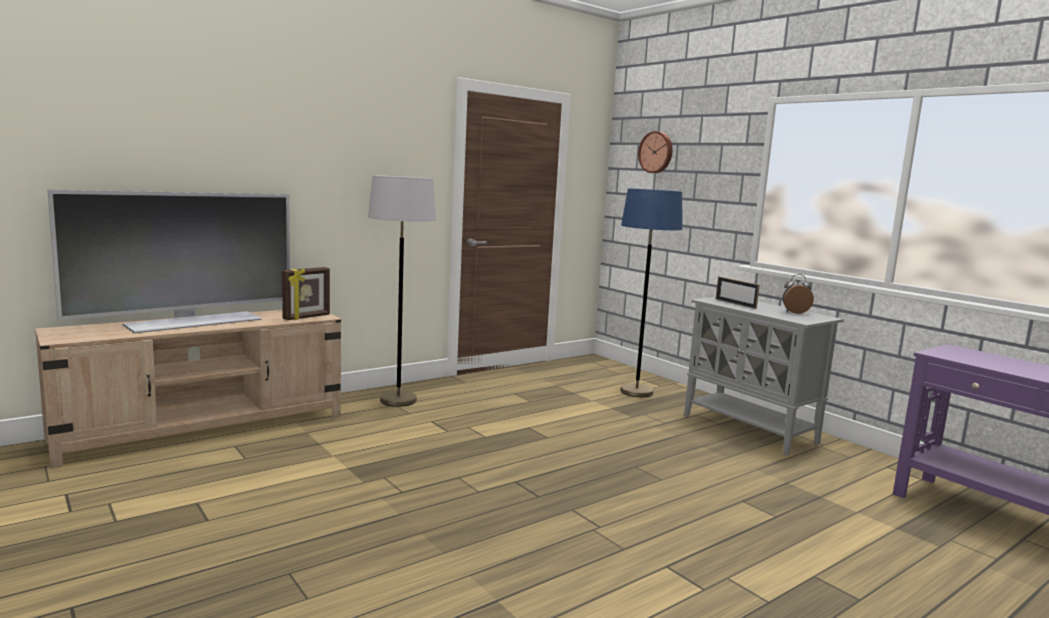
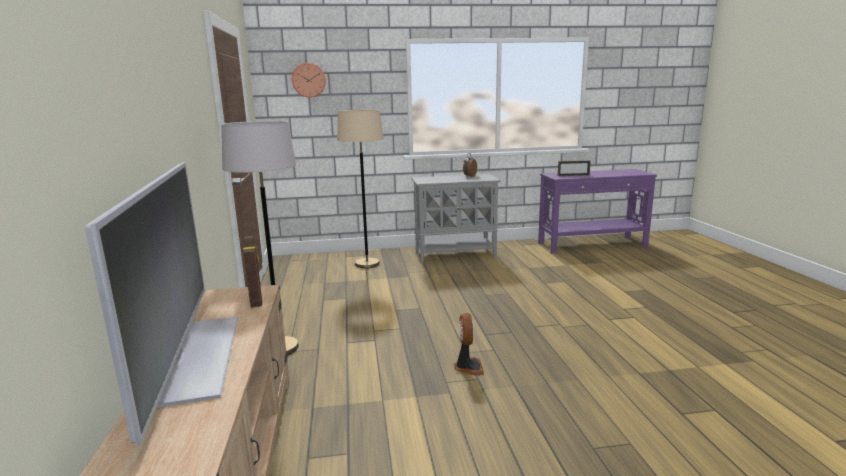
camera: 60 degrees left, 5 degrees up
blue floor lamp [620,188,683,397] -> beige floor lamp [337,110,384,268]
picture frame [716,277,760,309] -> picture frame moved to [558,160,591,176]
none -> fan [454,313,484,376]

